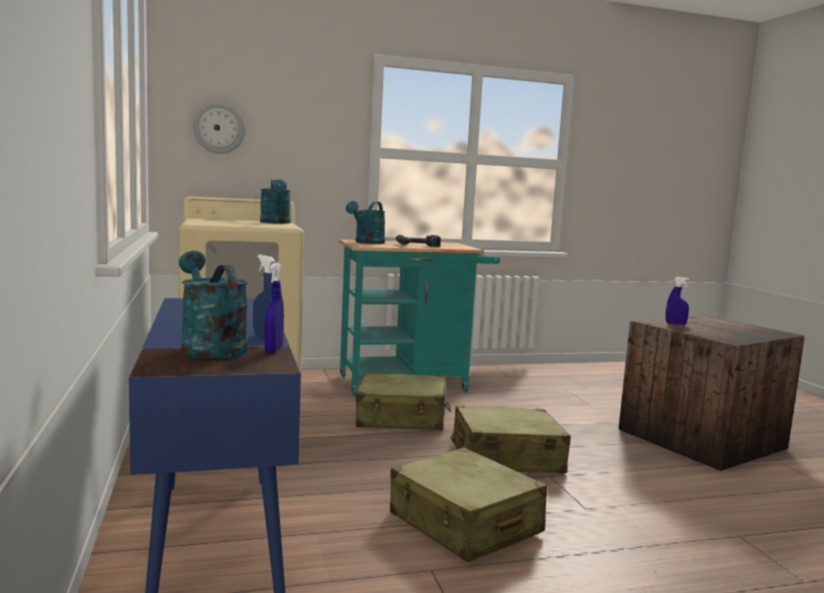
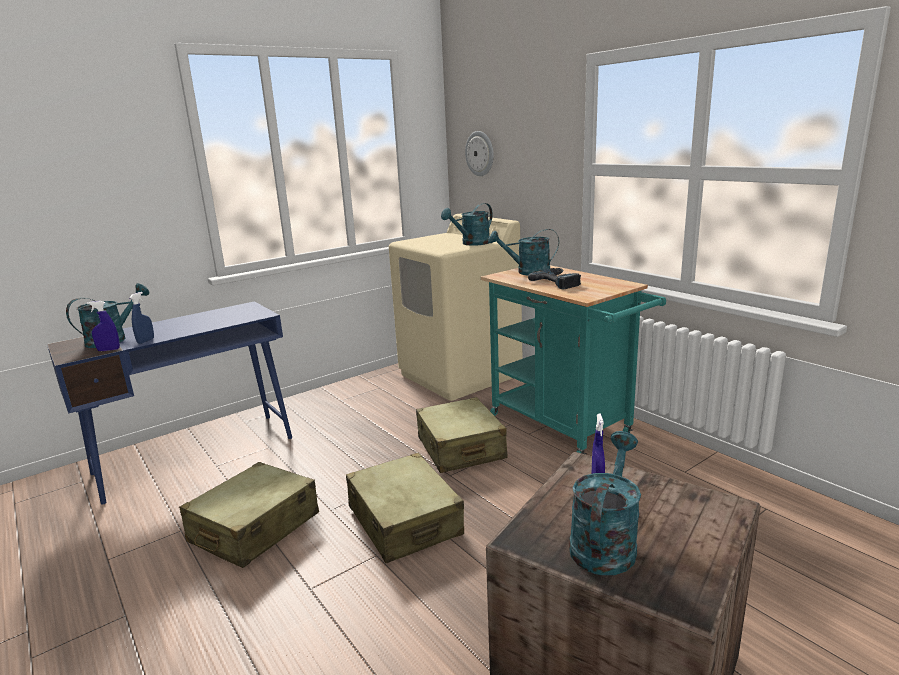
camera: 70 degrees right, 10 degrees up
none -> turquoise watering can [569,431,641,575]

